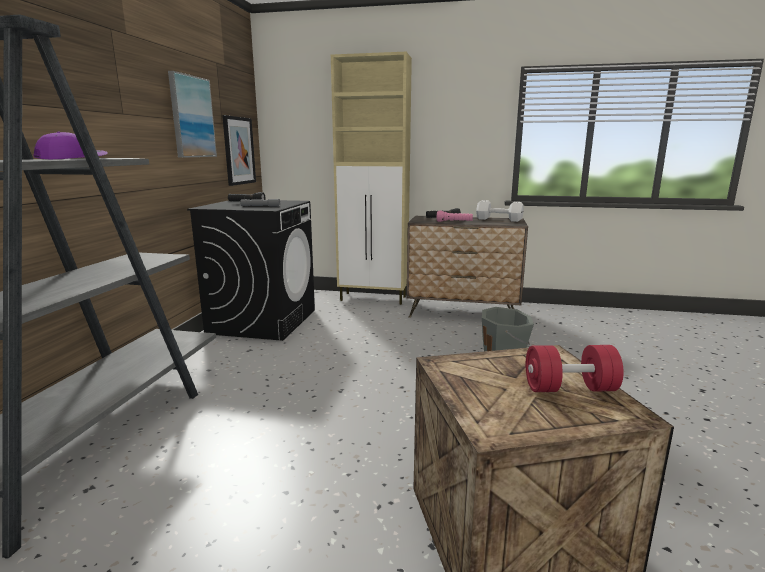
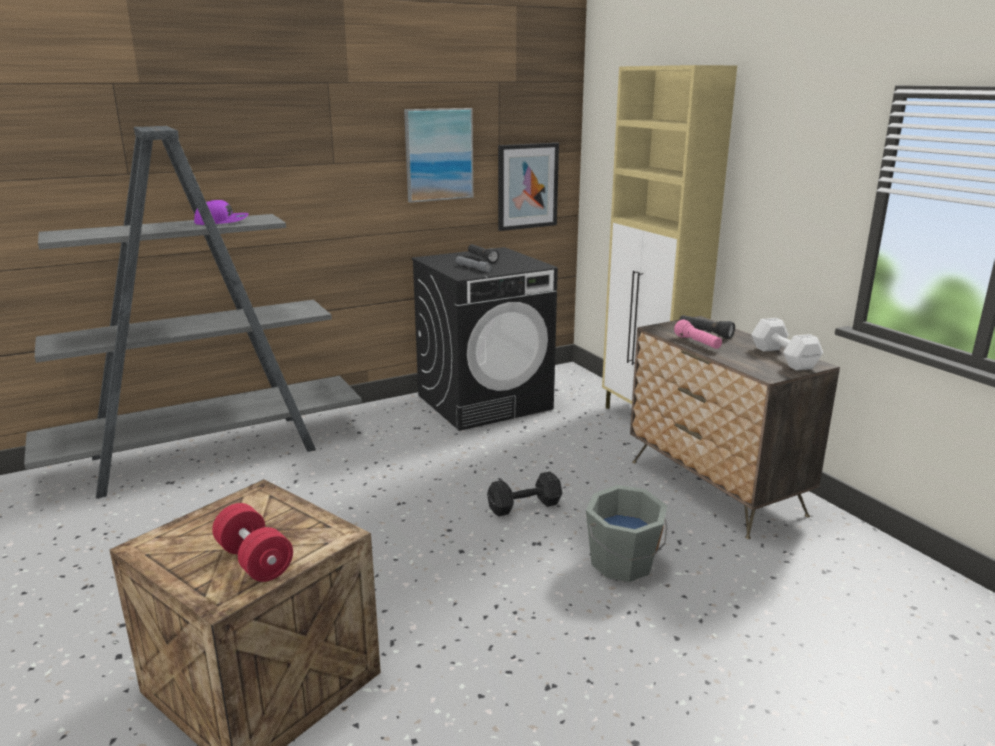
camera: 50 degrees right, 5 degrees up
none -> black dumbbell [487,472,562,516]

